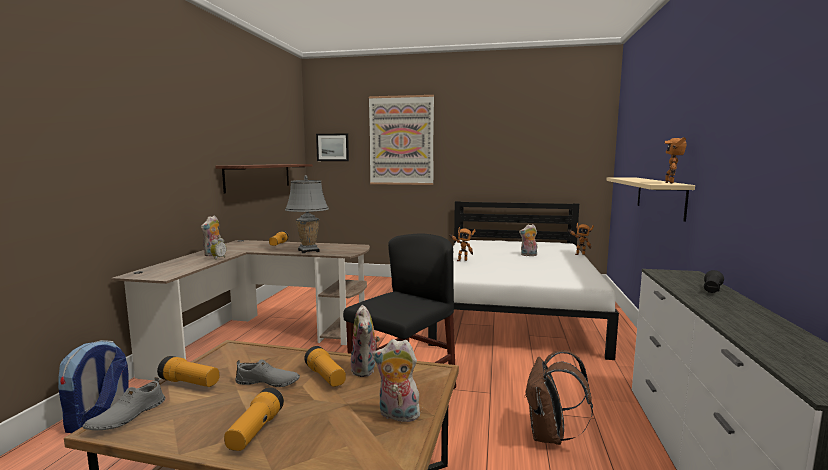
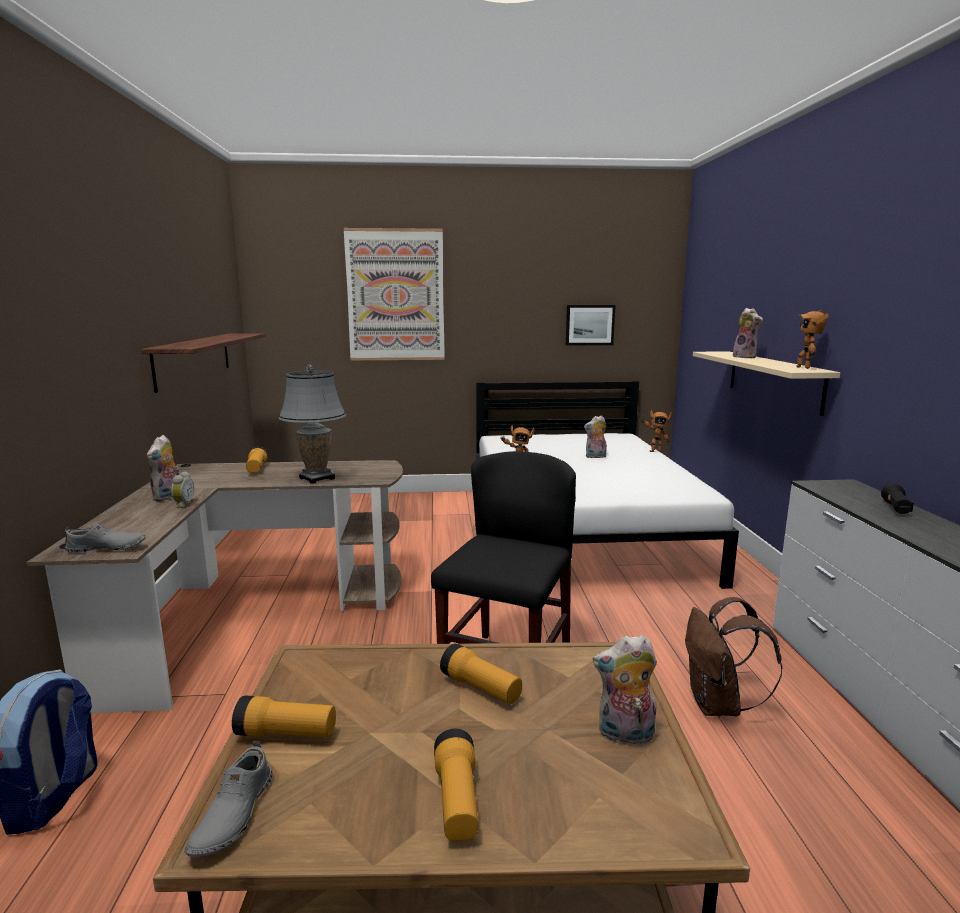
camera: 15 degrees left, 5 degrees up
grey shoe [235,359,300,387] -> grey shoe moved to [65,523,146,553]
picture [316,133,349,161] -> picture moved to [566,305,616,345]
plush toy [351,305,380,377] -> plush toy moved to [733,308,763,358]

